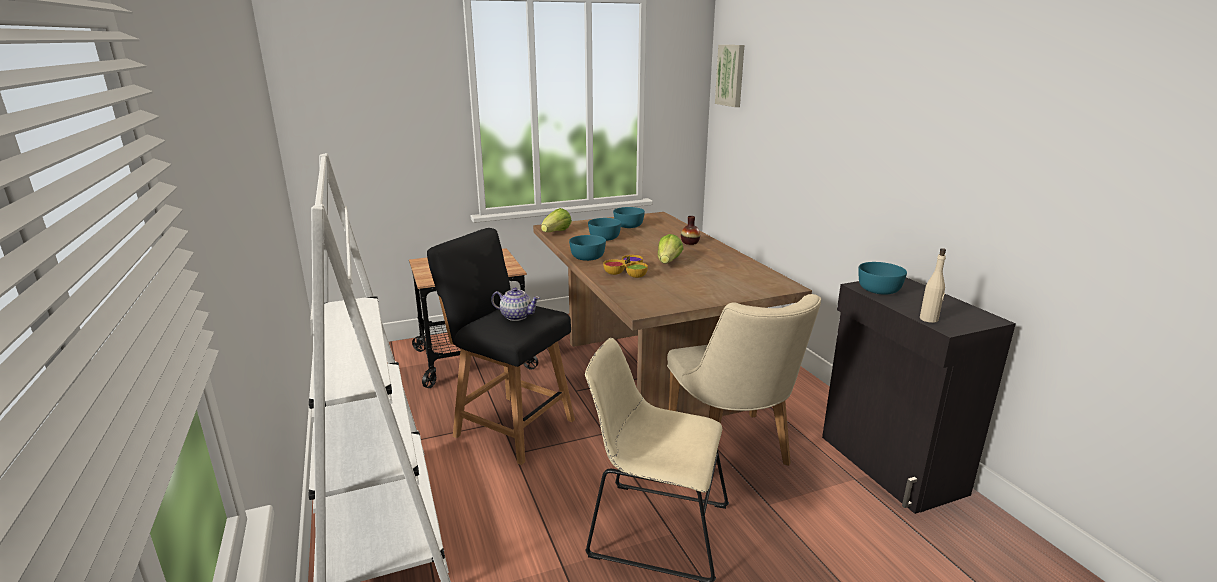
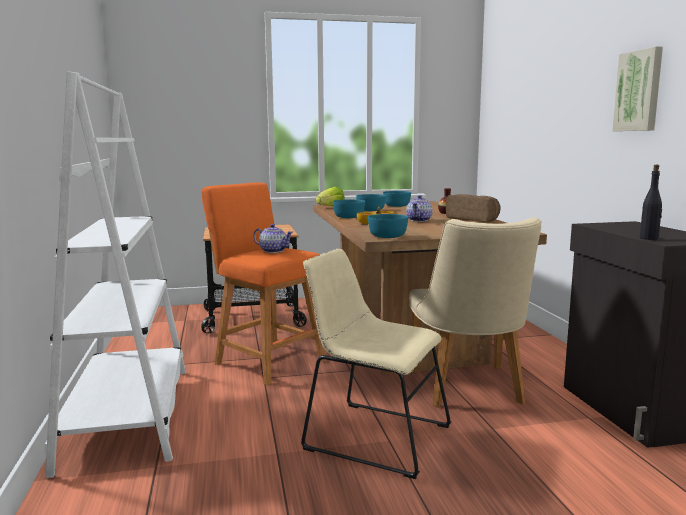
camera: 10 degrees right, 10 degrees down
black stool [427,228,575,465] -> orange stool [201,182,326,385]
lettuce [658,234,683,264] -> teapot [406,195,433,222]
picture [715,45,744,107] -> picture moved to [612,47,663,131]
turquoise bowl [858,262,907,295] -> turquoise bowl moved to [368,214,408,238]
beige bottle [920,248,946,323] -> black bottle [640,165,663,240]
none -> bread [446,194,500,222]

